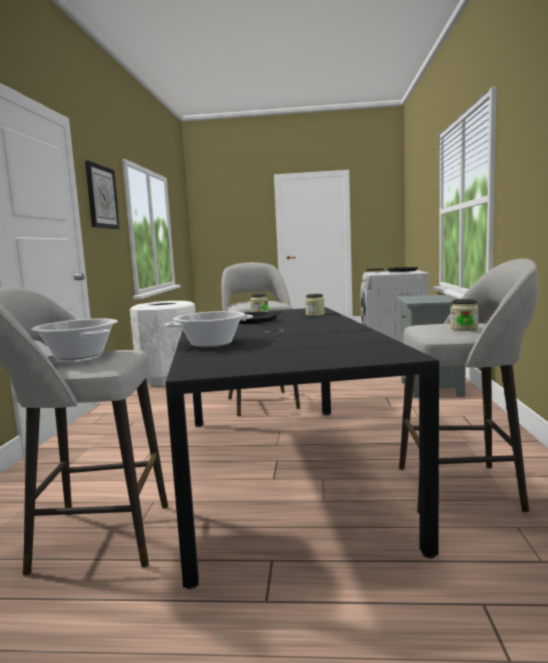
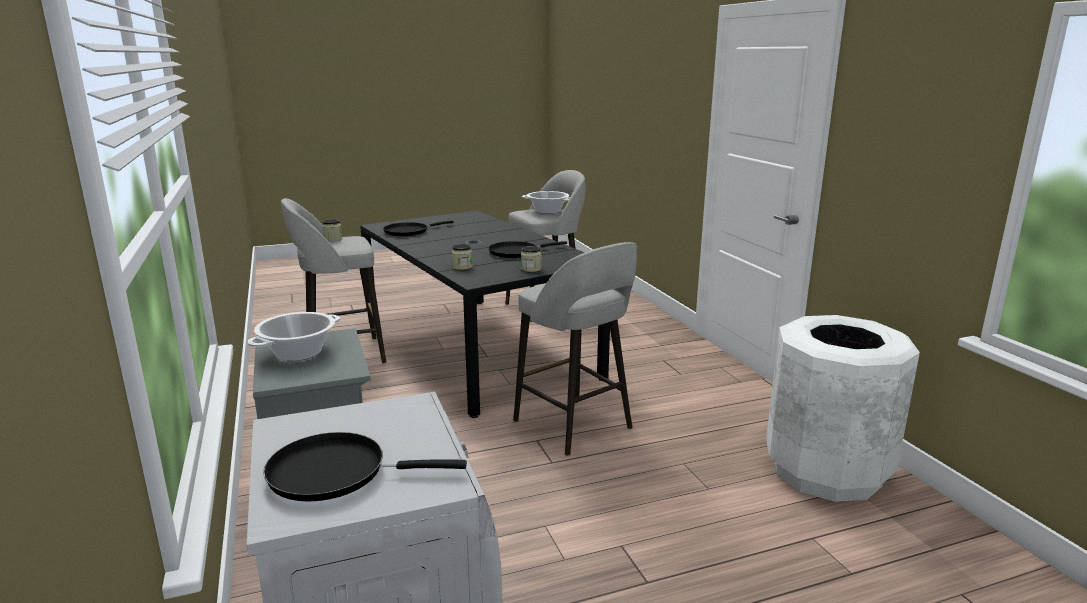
camera: 155 degrees right, 10 degrees up
wall clock [85,161,120,229] -> none
cooking pot [164,311,253,347] -> cooking pot moved to [247,312,340,361]
none -> black frying pan [383,220,454,236]

